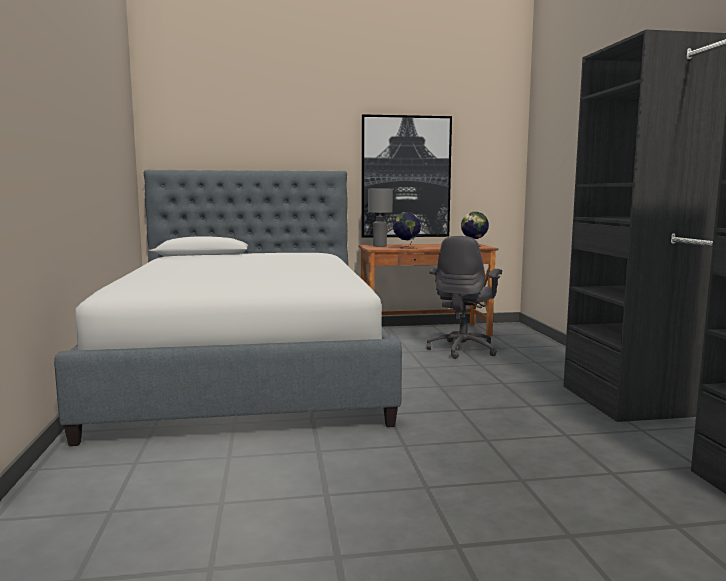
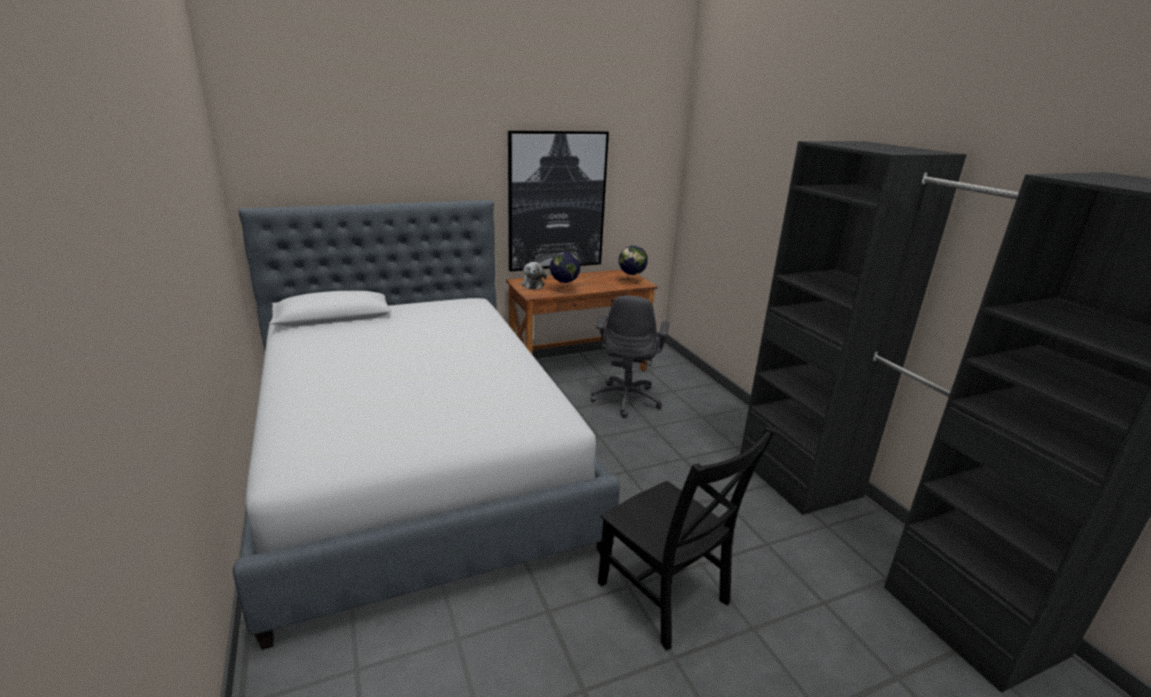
camera: 15 degrees left, 15 degrees up
grey table lamp [368,189,393,247] -> plush toy [521,262,547,289]
none -> black chair [598,426,777,651]

